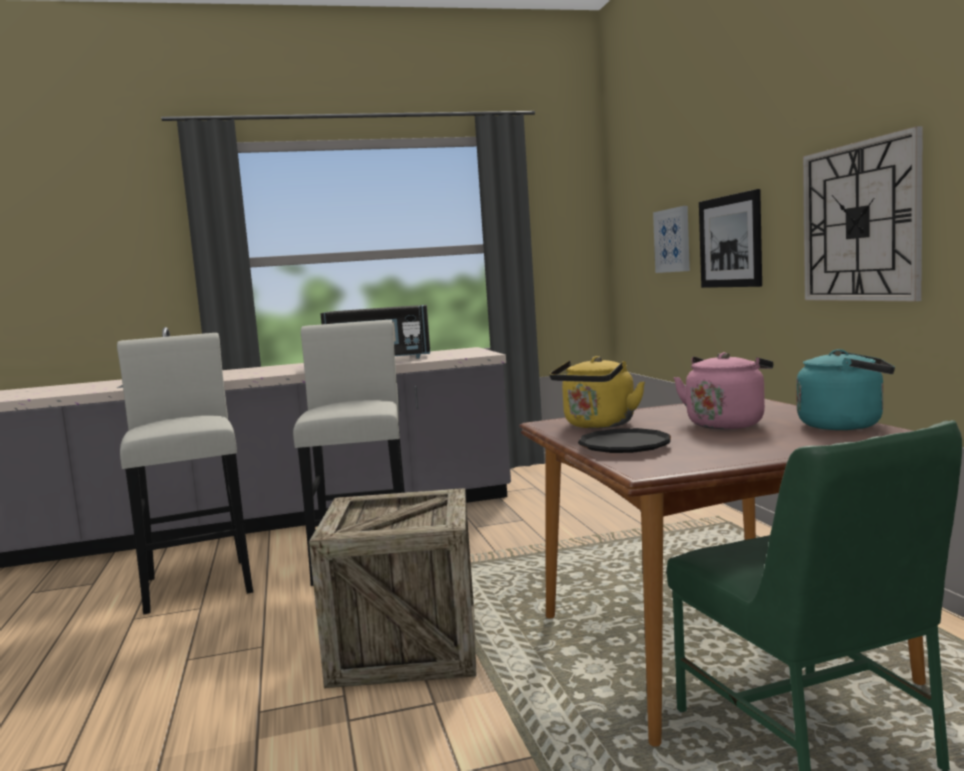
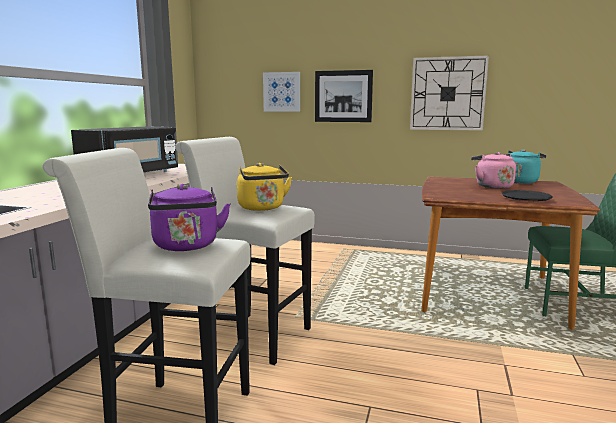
camera: 60 degrees left, 5 degrees up
crate [309,488,477,688] -> none
yellow kettle [550,356,645,428] -> yellow kettle moved to [237,163,292,211]
none -> purple kettle [148,184,230,251]

